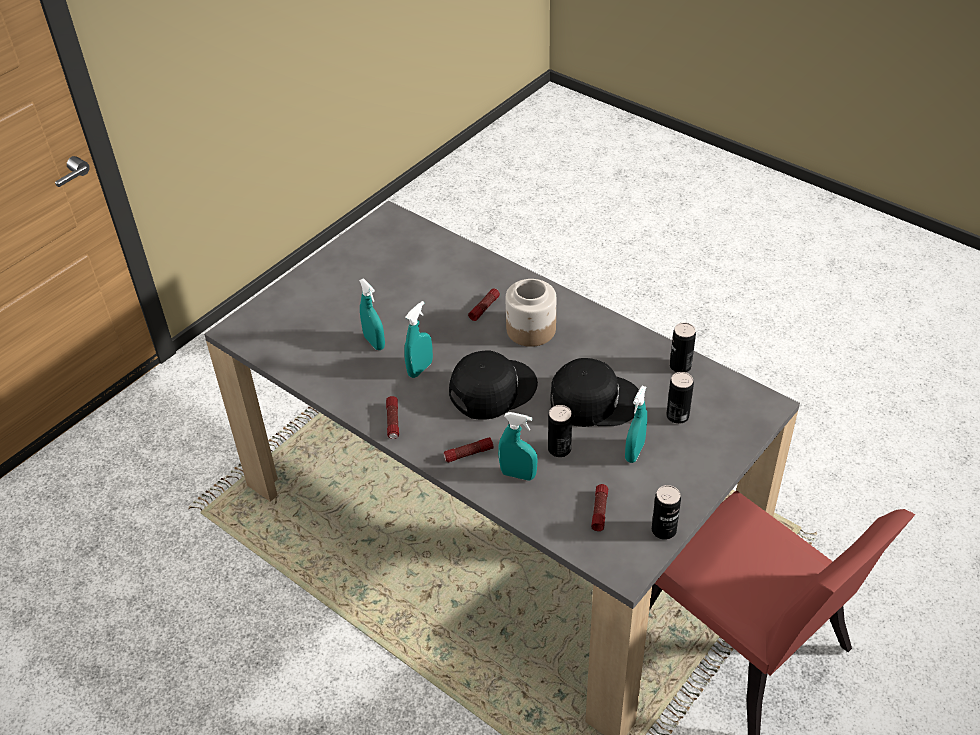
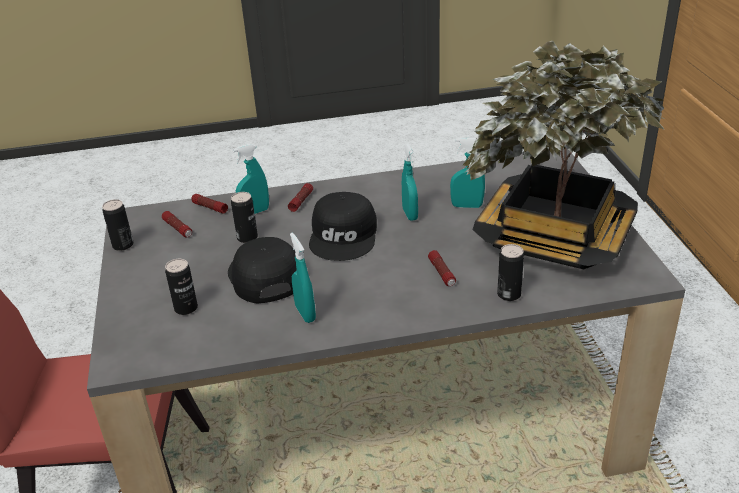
camera: 130 degrees right, 10 degrees down
flashlight [386,396,399,439] -> flashlight moved to [191,194,228,214]
jar [506,279,556,347] -> none
black cap [550,358,639,427] -> black cap turned 120 degrees clockwise [228,237,297,303]
turquoise spray bottle [625,386,647,463] -> turquoise spray bottle moved to [290,233,316,323]
can [670,323,696,372] -> can moved to [497,244,524,301]
none -> potted plant [463,41,666,269]

